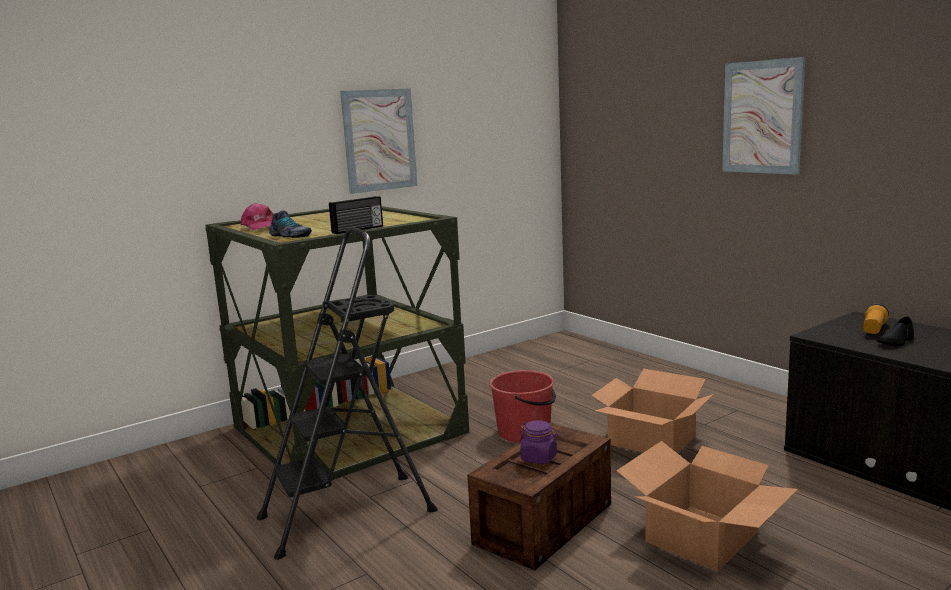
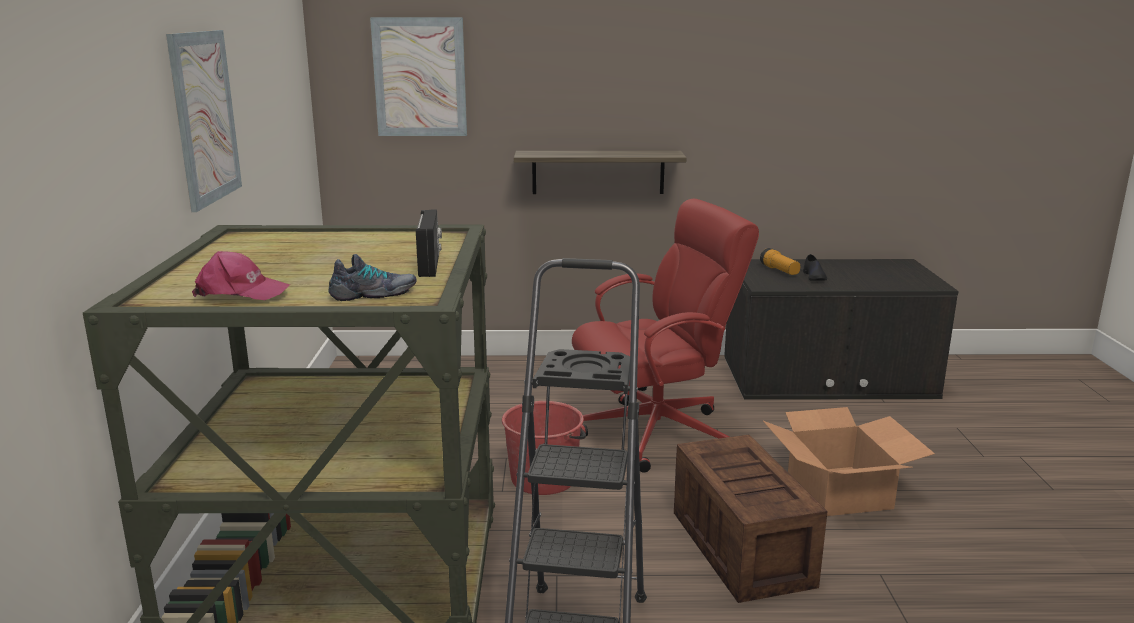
camera: 55 degrees left, 5 degrees up
purple jar [519,420,558,464] -> none
cardboard box [591,369,714,454] -> red office chair [572,199,759,472]
picture [722,57,805,175] -> picture moved to [370,17,467,136]
none -> shelf [514,151,687,194]

